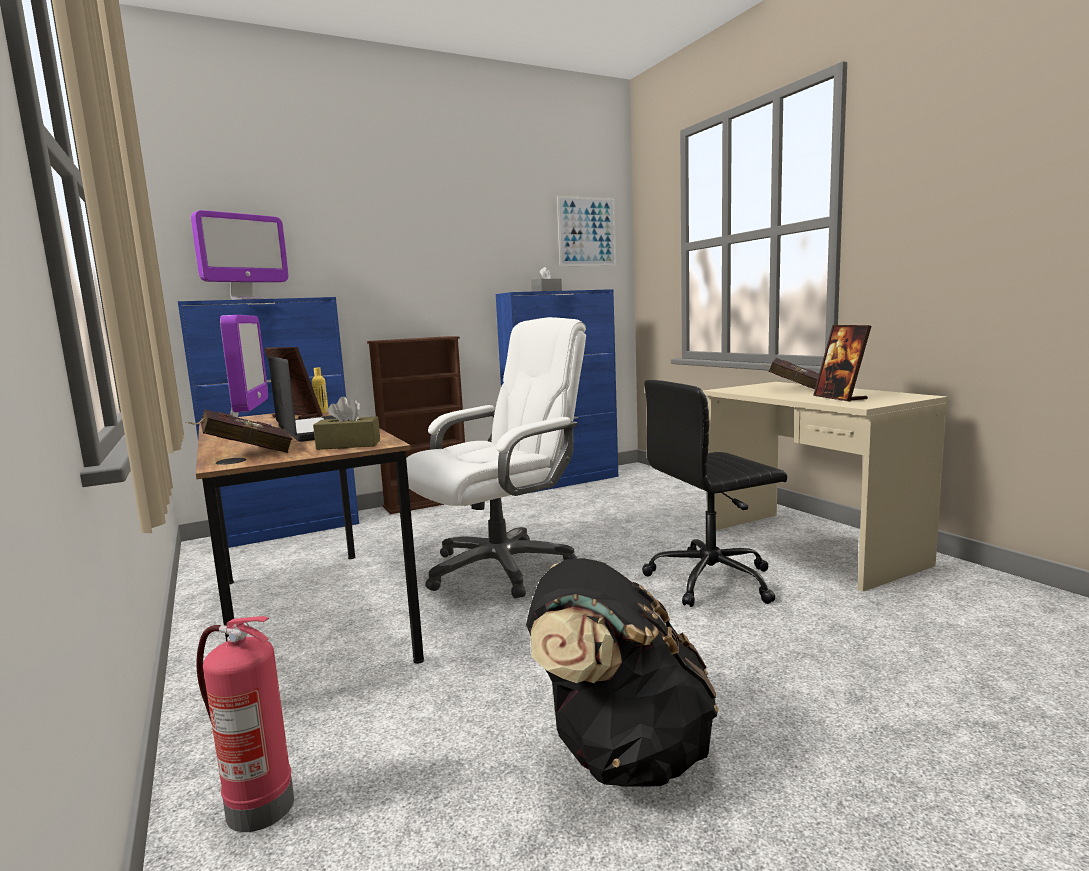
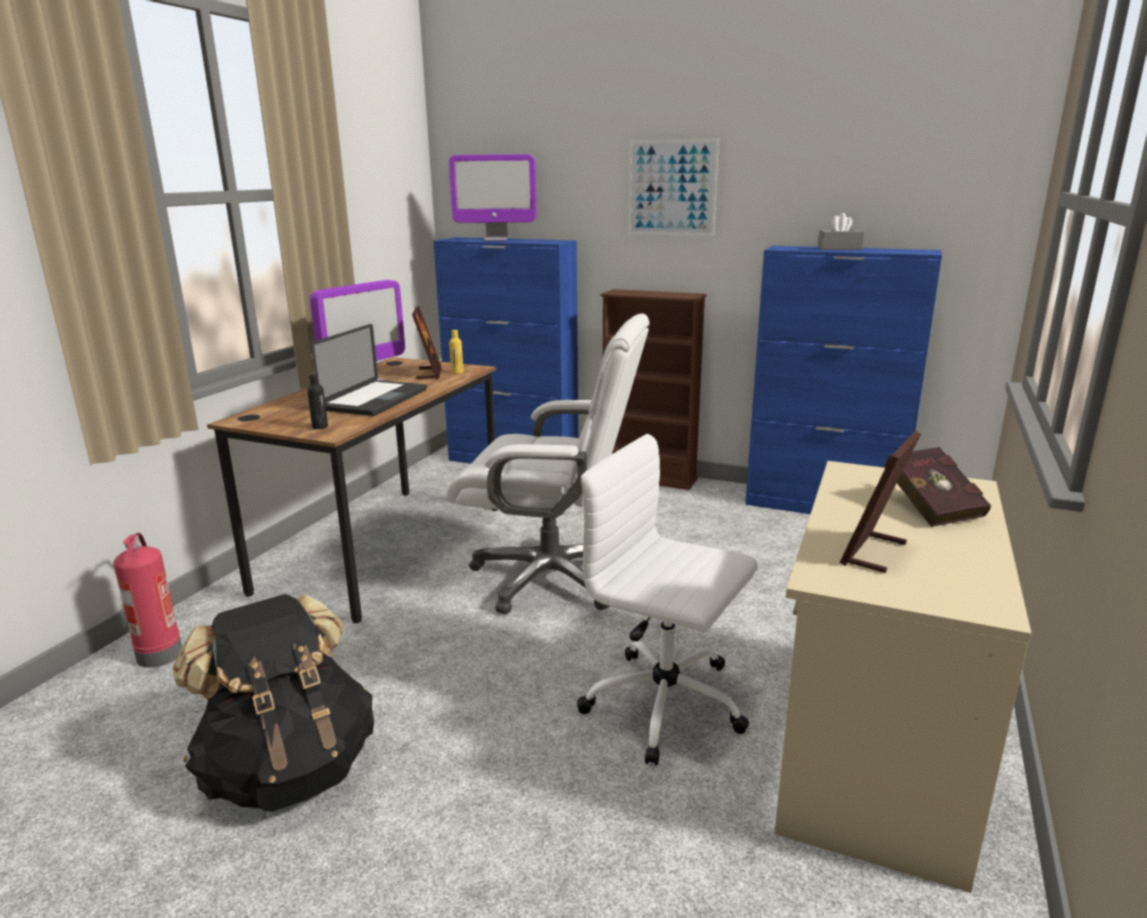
camera: 50 degrees right, 10 degrees up
red book [187,410,292,453] -> none
brown tissue box [313,396,380,450] -> black bottle [307,374,328,429]
picture [557,196,616,266] -> picture moved to [628,138,719,236]
black office chair [642,380,787,607] -> white office chair [577,434,758,765]

